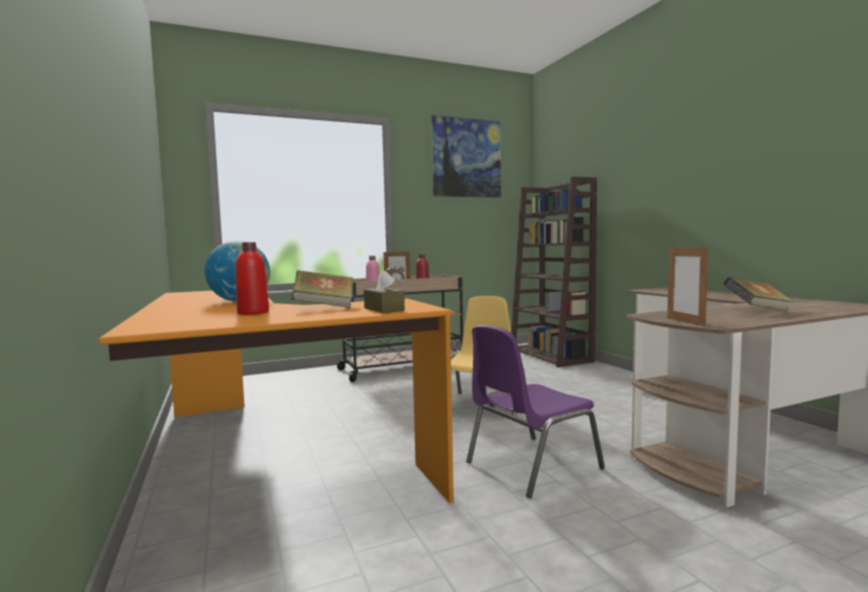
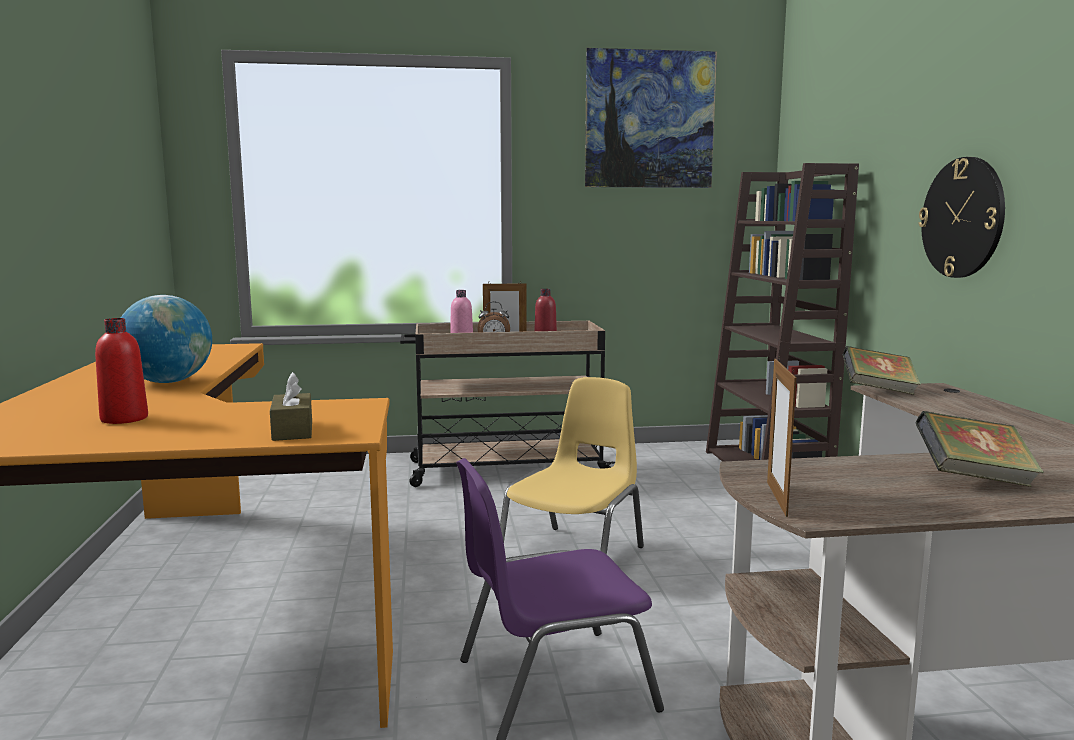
camera: 15 degrees right, 5 degrees up
book [292,270,353,308] -> book moved to [843,346,921,395]
none -> wall clock [918,157,1005,278]

